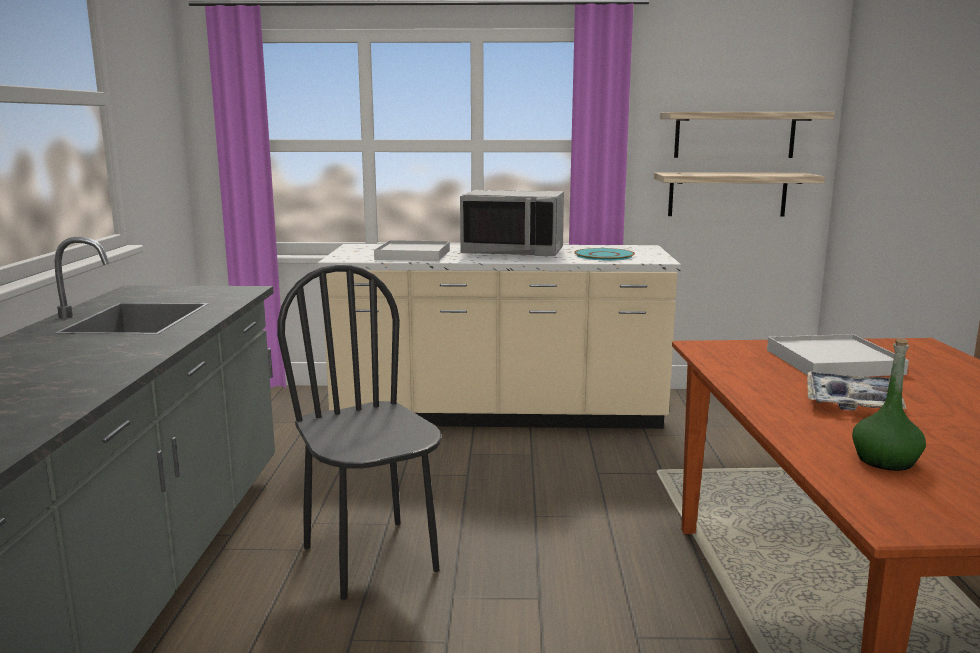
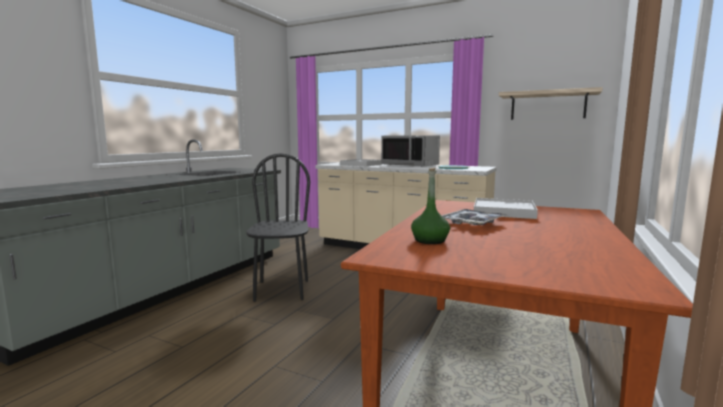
camera: 25 degrees right, 5 degrees down
shelf [654,172,825,217] -> none

